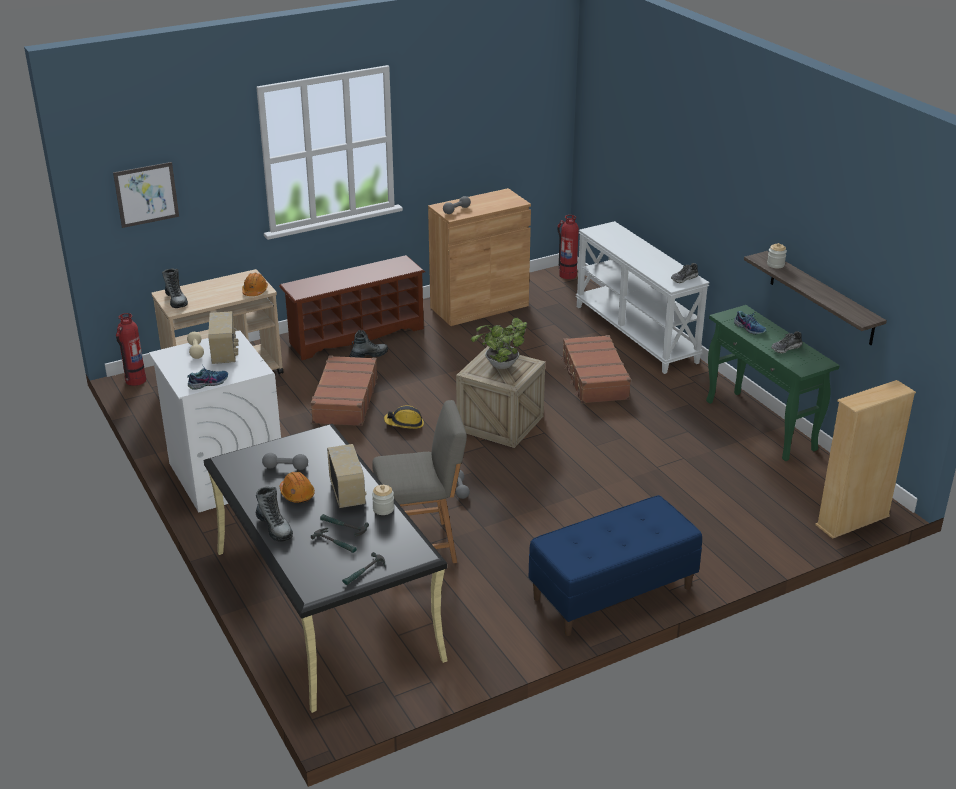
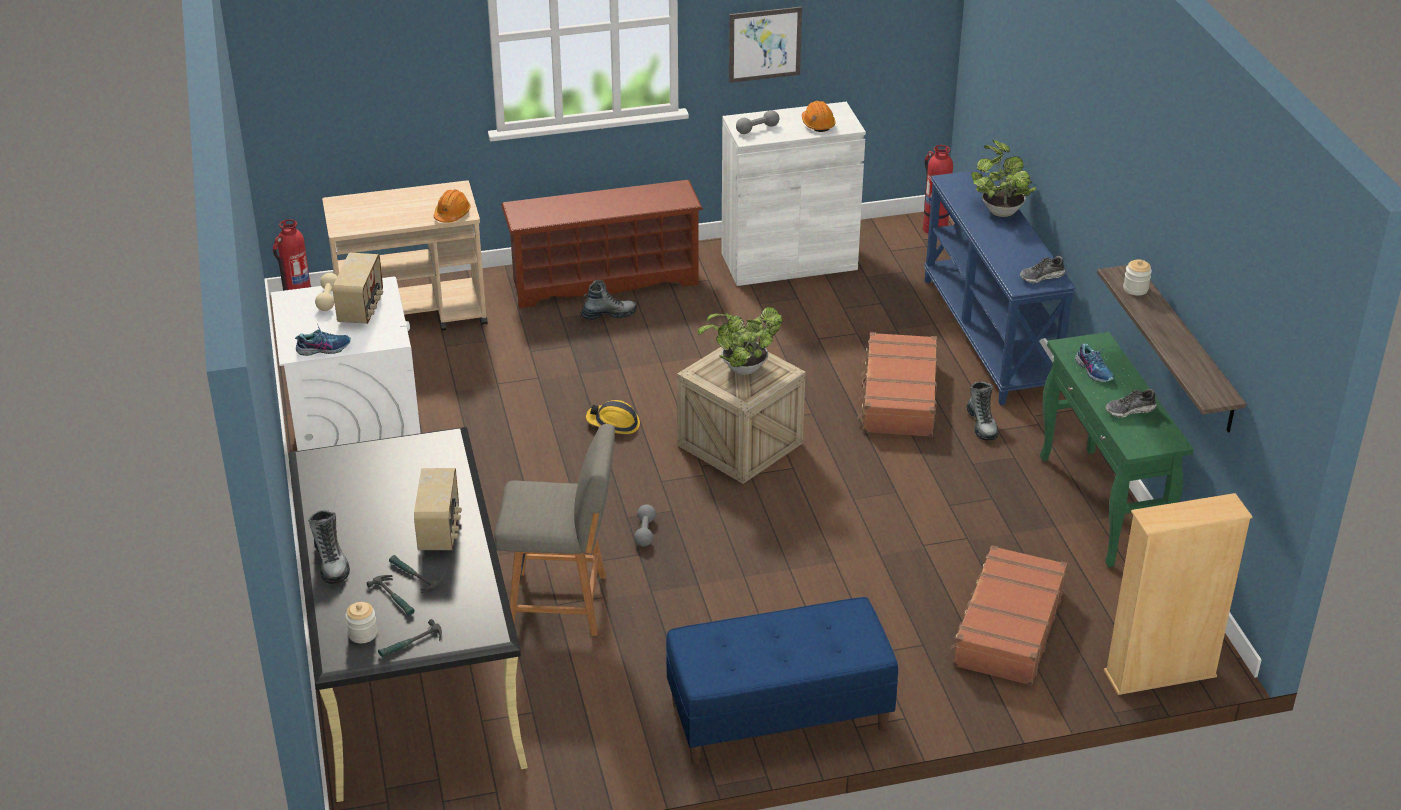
camera: 15 degrees right, 5 degrees up
picture [113,162,179,228] -> picture moved to [729,7,802,83]
boot [162,269,188,308] -> boot moved to [967,382,999,440]
grey dumbbell [262,453,308,470] -> none
orange hard hat [279,472,315,503] -> orange hard hat moved to [802,101,836,132]
brown suitcase [309,355,378,426] -> brown suitcase moved to [950,545,1068,686]
jar [372,485,394,515] -> jar moved to [345,602,377,643]
brown cabinet [428,188,531,326] -> white cabinet [721,102,866,286]
white console table [576,221,710,374] -> blue console table [924,169,1076,405]
none -> potted plant [971,140,1037,217]

